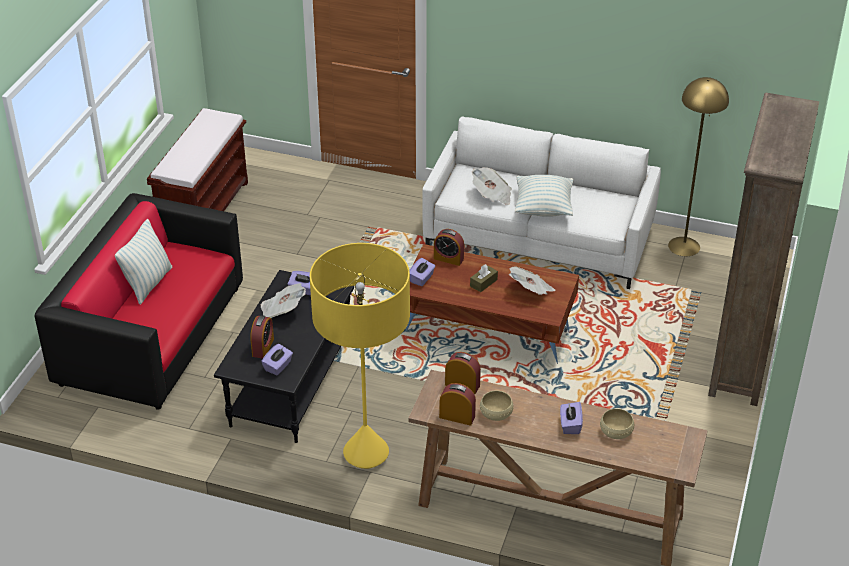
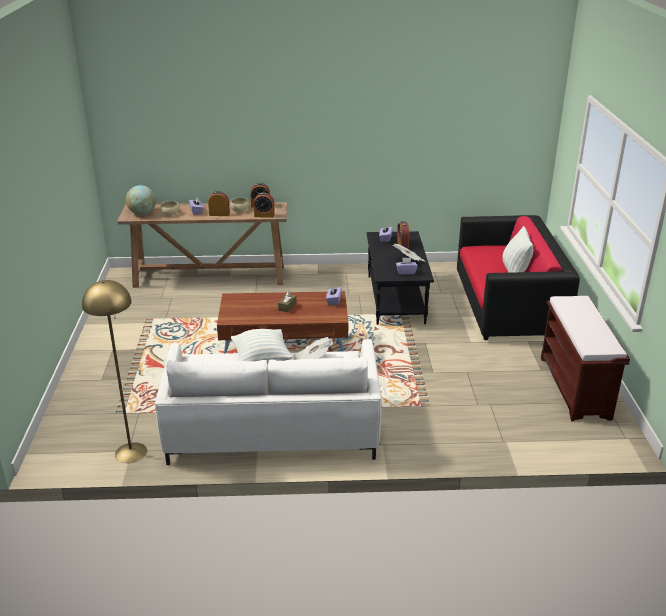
camera: 160 degrees right, 10 degrees down
yellow floor lamp [310,243,410,469] -> none
alarm clock [434,229,464,266] -> alarm clock moved to [208,191,230,216]
newspaper [509,266,556,295] -> none
brown bookcase [708,93,819,406] -> none
none -> globe [126,185,156,215]

